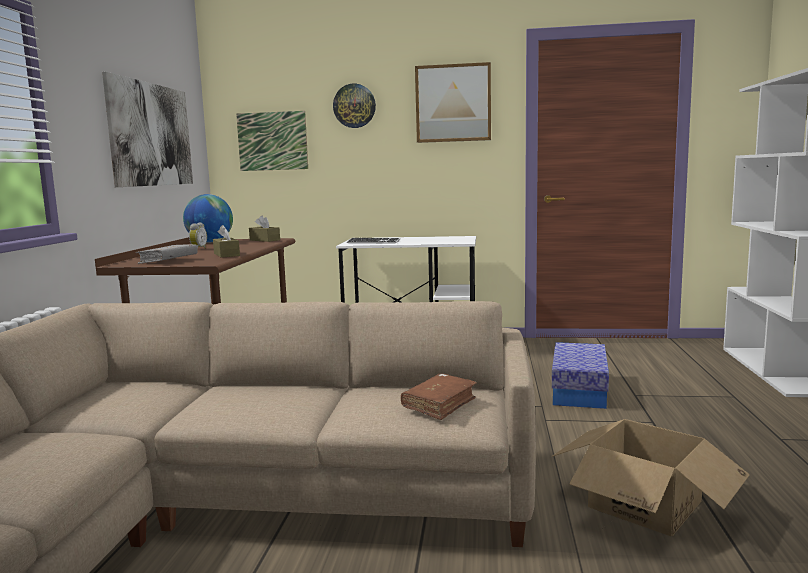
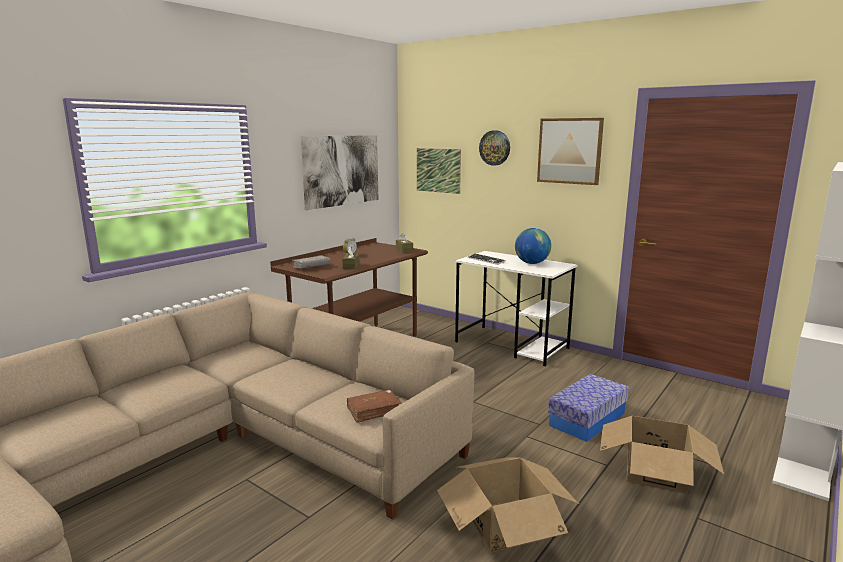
camera: 30 degrees right, 5 degrees up
globe [183,194,233,242] -> globe moved to [515,228,551,264]
none -> cardboard box [600,416,724,494]

